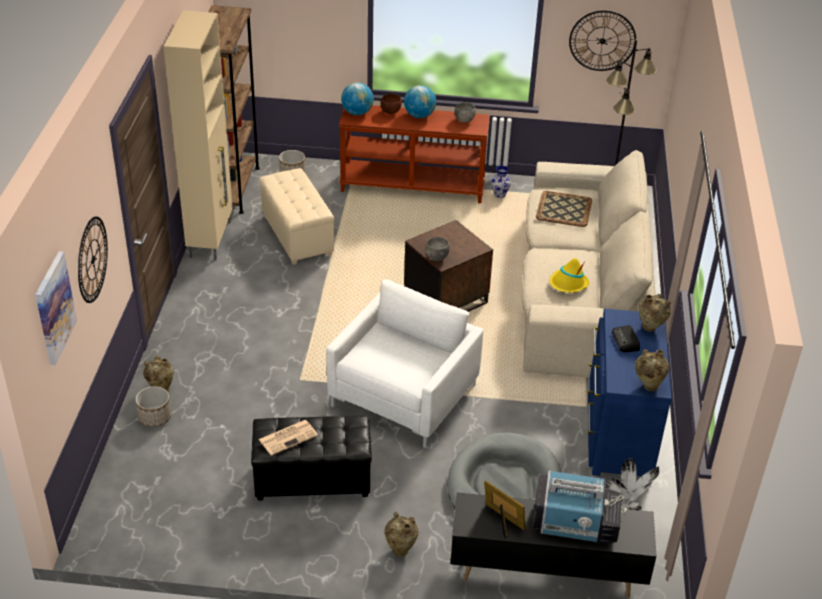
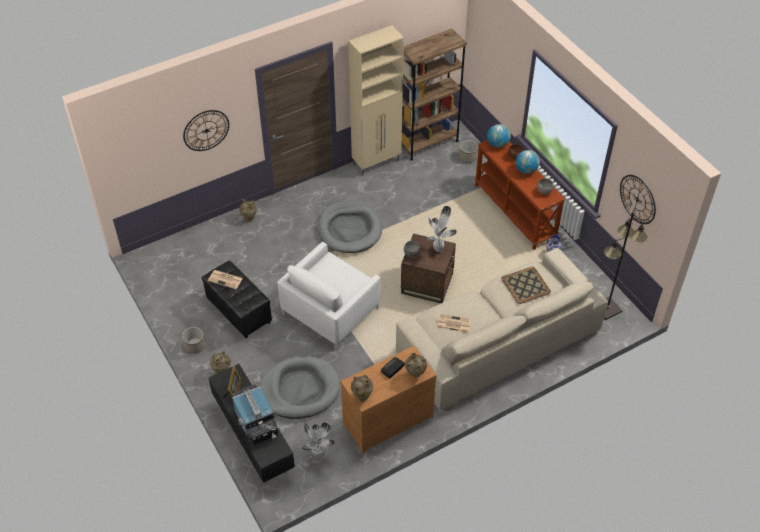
camera: 55 degrees right, 10 degrees up
picture [35,251,77,365] -> none
planter [135,386,171,427] -> planter moved to [182,327,205,354]
beige ottoman [259,168,334,265] -> none
white armchair [326,279,484,448] -> white armchair turned 135 degrees clockwise [277,242,381,350]
yellow hat [550,258,589,293] -> newspaper [437,314,471,333]
blue dresser [588,309,672,476] -> brown dresser [340,346,437,454]
none -> grey dog bed [318,201,382,253]
none -> potted plant [427,206,457,252]

